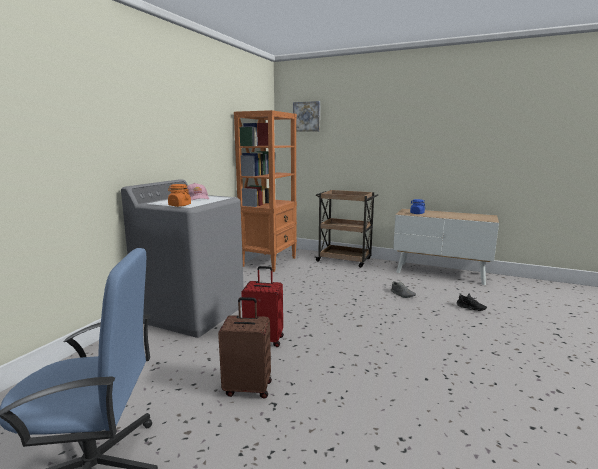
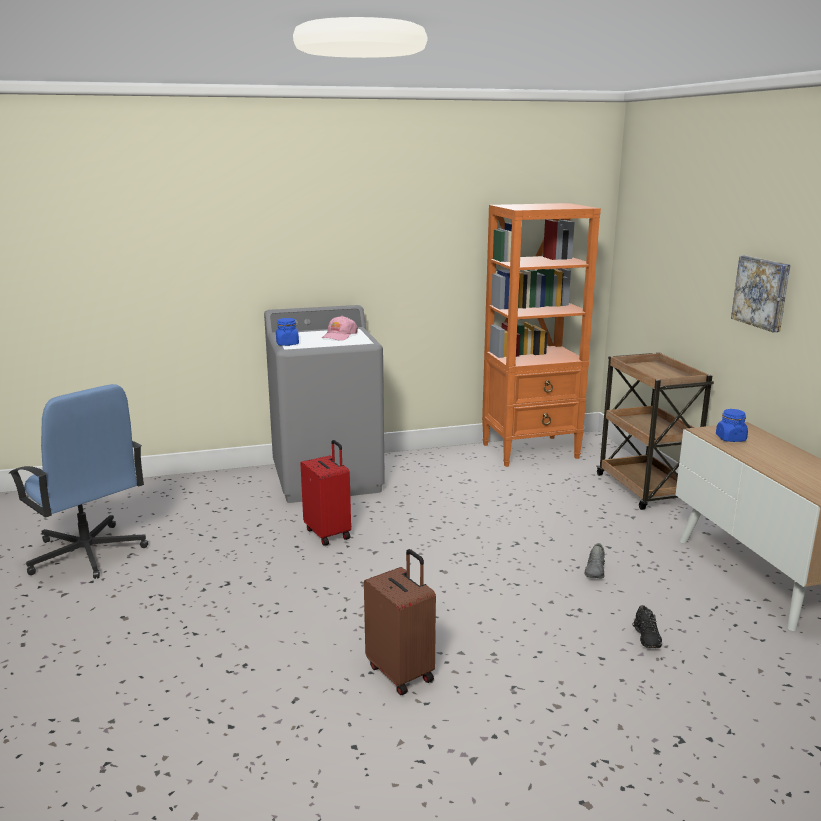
camera: 50 degrees right, 5 degrees up
orange jar [168,184,191,207] -> blue jar [276,318,299,346]
brown suitcase [218,297,272,399] -> brown suitcase moved to [364,549,436,695]
picture [293,101,320,132] -> picture moved to [731,256,790,332]

